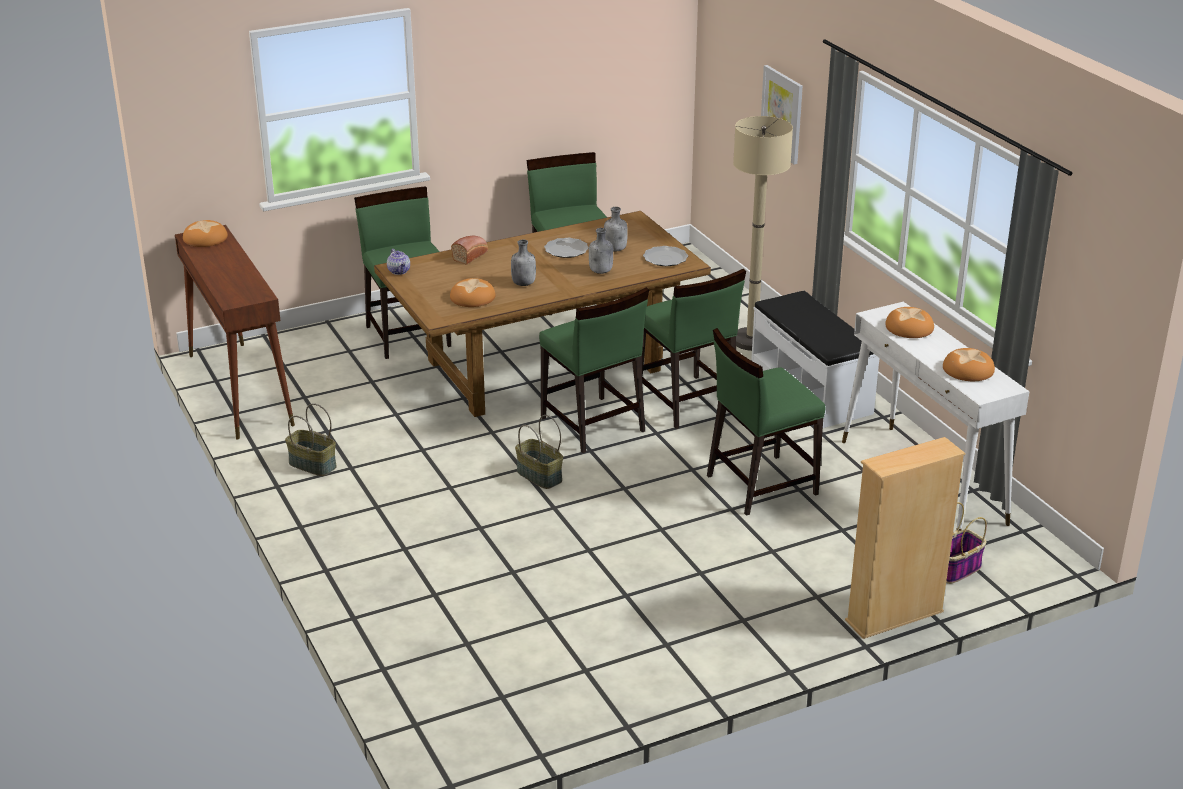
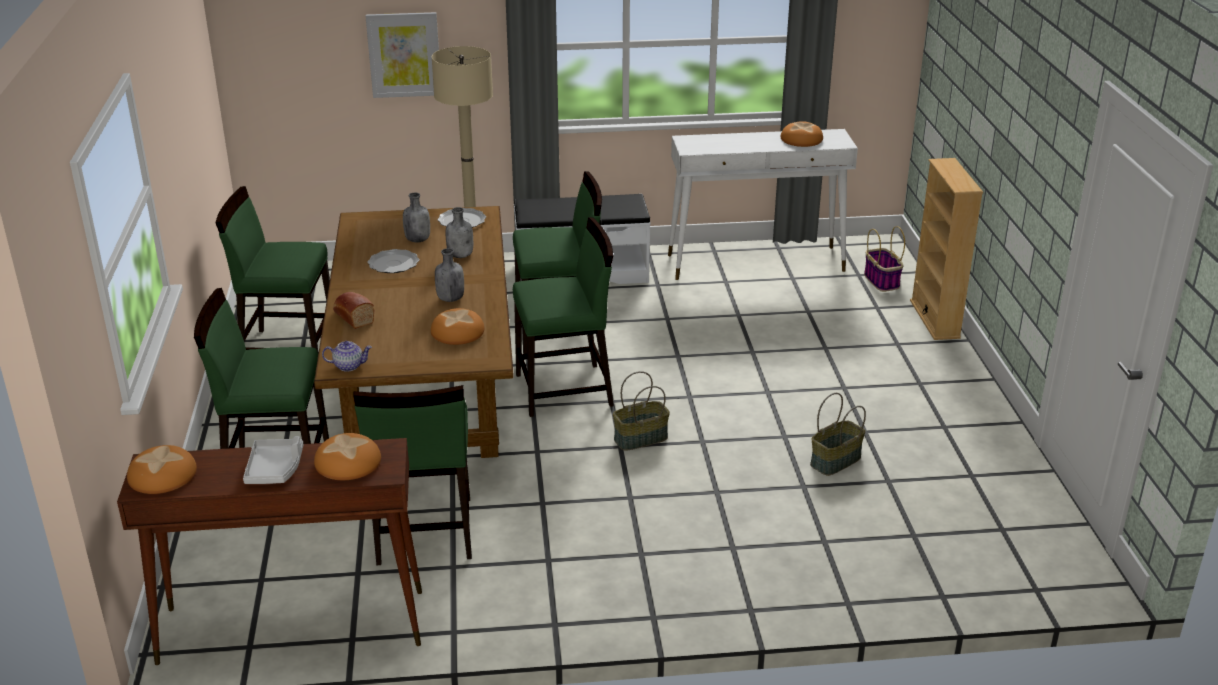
camera: 70 degrees left, 0 degrees up
basket [285,403,337,476] -> basket moved to [810,393,866,476]
green chair [707,328,825,516] -> green chair moved to [353,385,472,565]
bread [885,307,934,338] -> bread moved to [314,433,381,480]
none -> grey tray [243,436,303,484]

